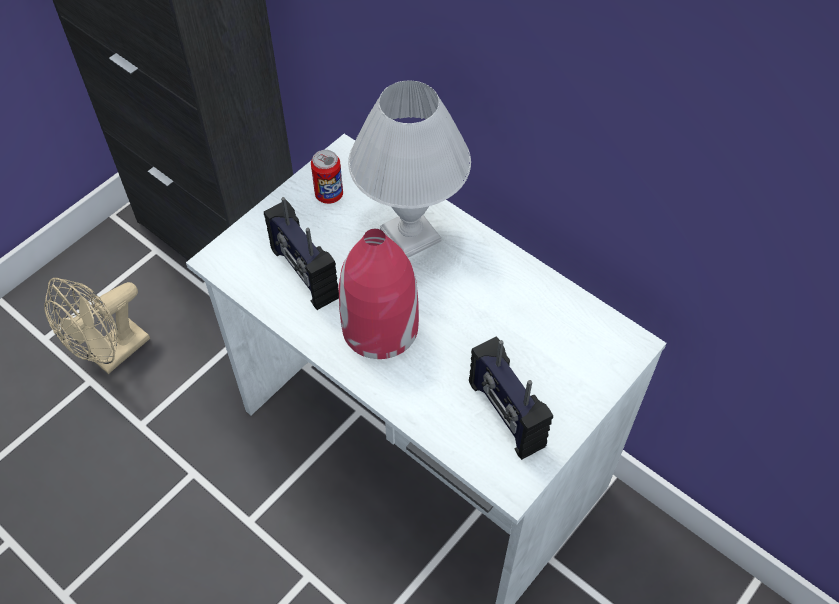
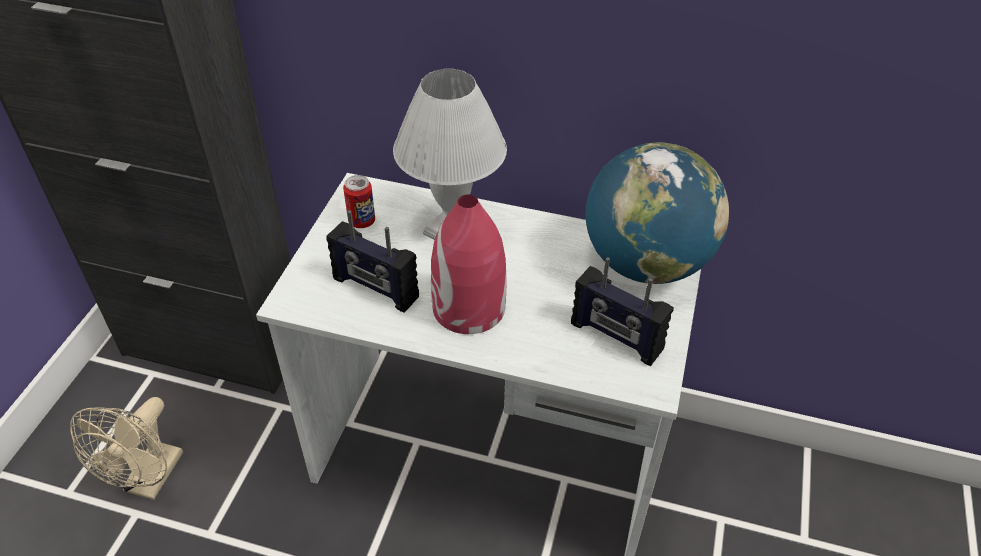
camera: 25 degrees left, 10 degrees down
none -> globe [586,143,729,284]

